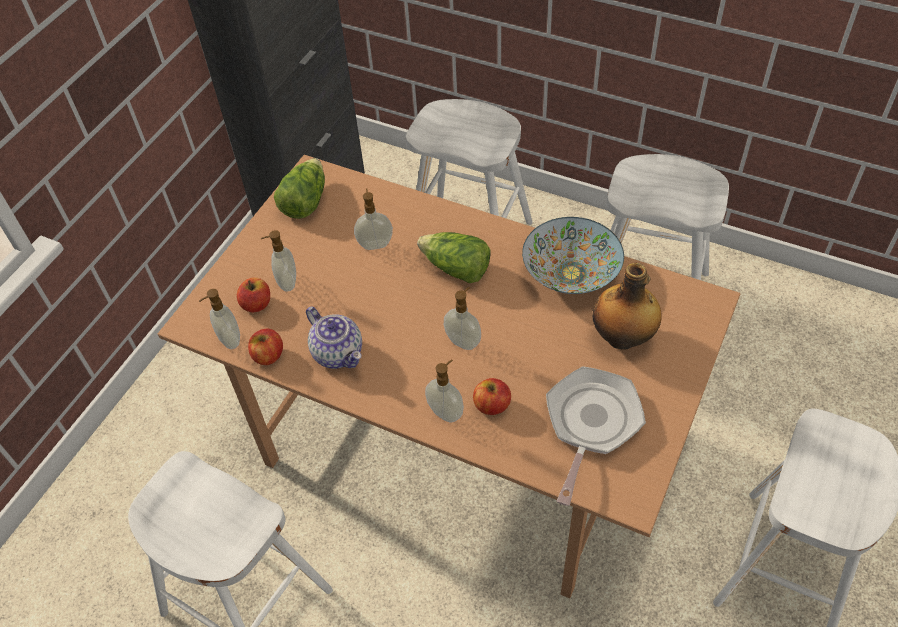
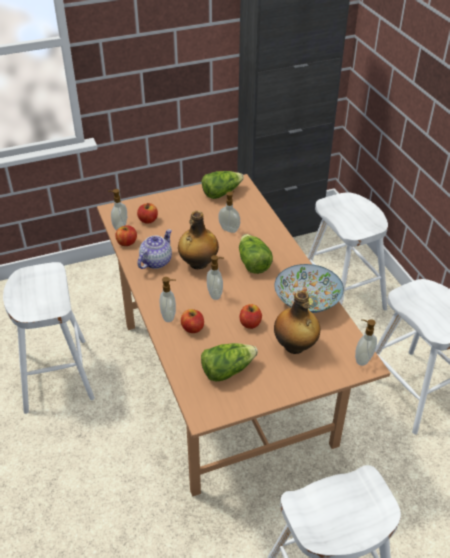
camera: 40 degrees right, 10 degrees down
soap dispenser [261,230,296,292] -> soap dispenser moved to [355,319,377,366]
teapot [306,307,362,369] -> teapot turned 150 degrees counterclockwise [138,229,172,269]
frying pan [546,366,646,506] -> lettuce [201,343,258,381]
none -> bottle [178,211,219,269]
none -> apple [240,304,262,329]

